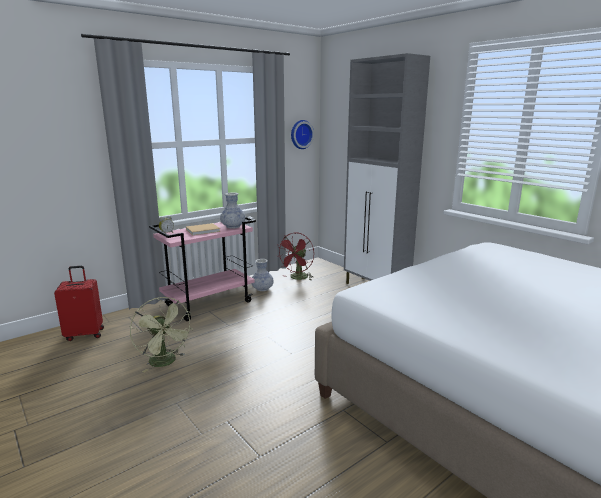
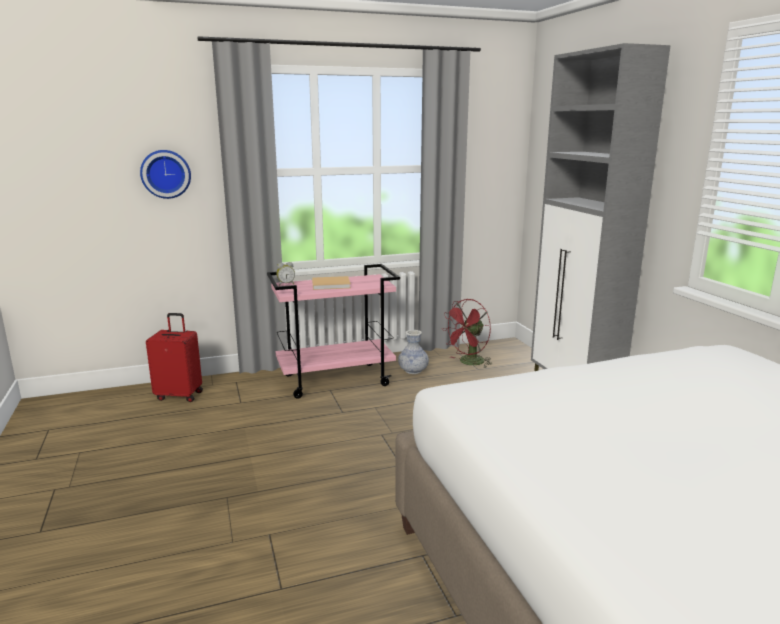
camera: 20 degrees right, 0 degrees up
green fan [130,297,193,372] -> none
vase [220,192,245,228] -> none
wall clock [291,120,314,149] -> wall clock moved to [140,150,191,199]

